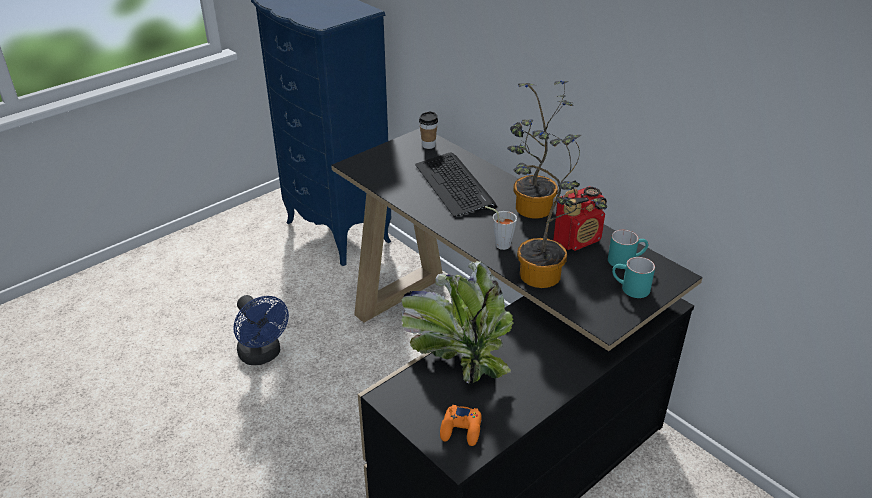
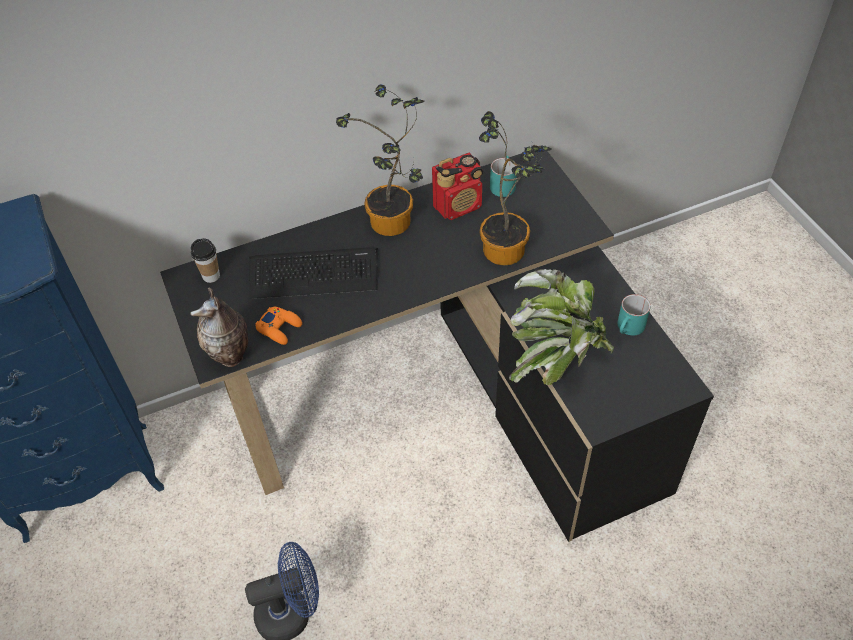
camera: 70 degrees left, 15 degrees up
orange game controller [440,405,482,446] -> orange game controller moved to [255,307,302,345]
grey cup [485,206,517,250] -> none
radio [553,186,607,251] -> radio turned 75 degrees clockwise [432,152,483,220]
turquoise mug [612,257,655,298] -> turquoise mug moved to [618,294,650,335]
none -> vase [190,288,248,367]

